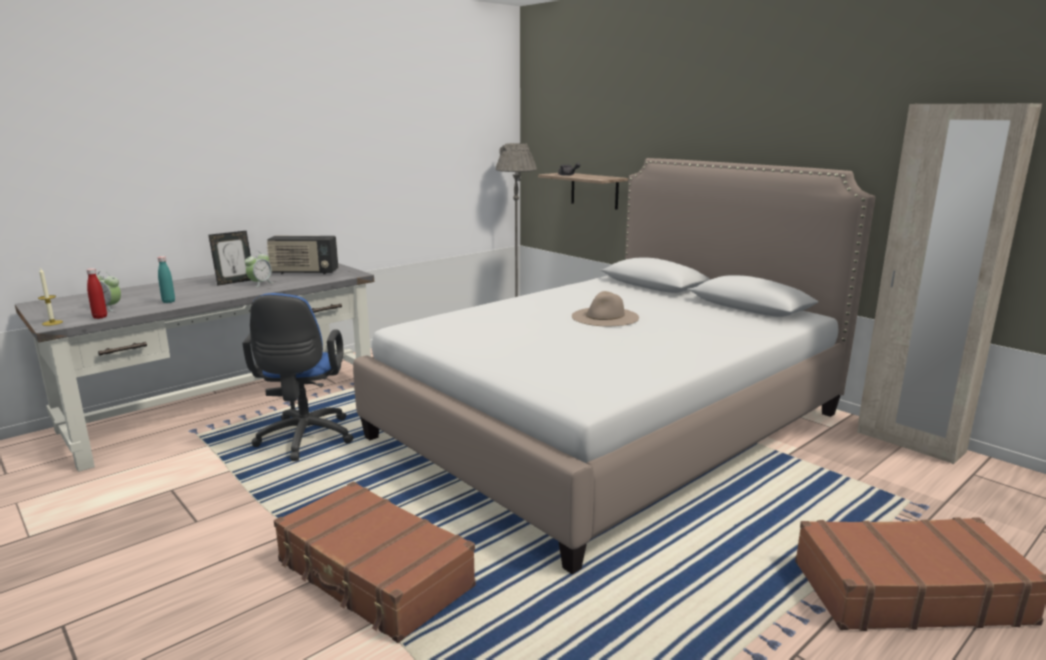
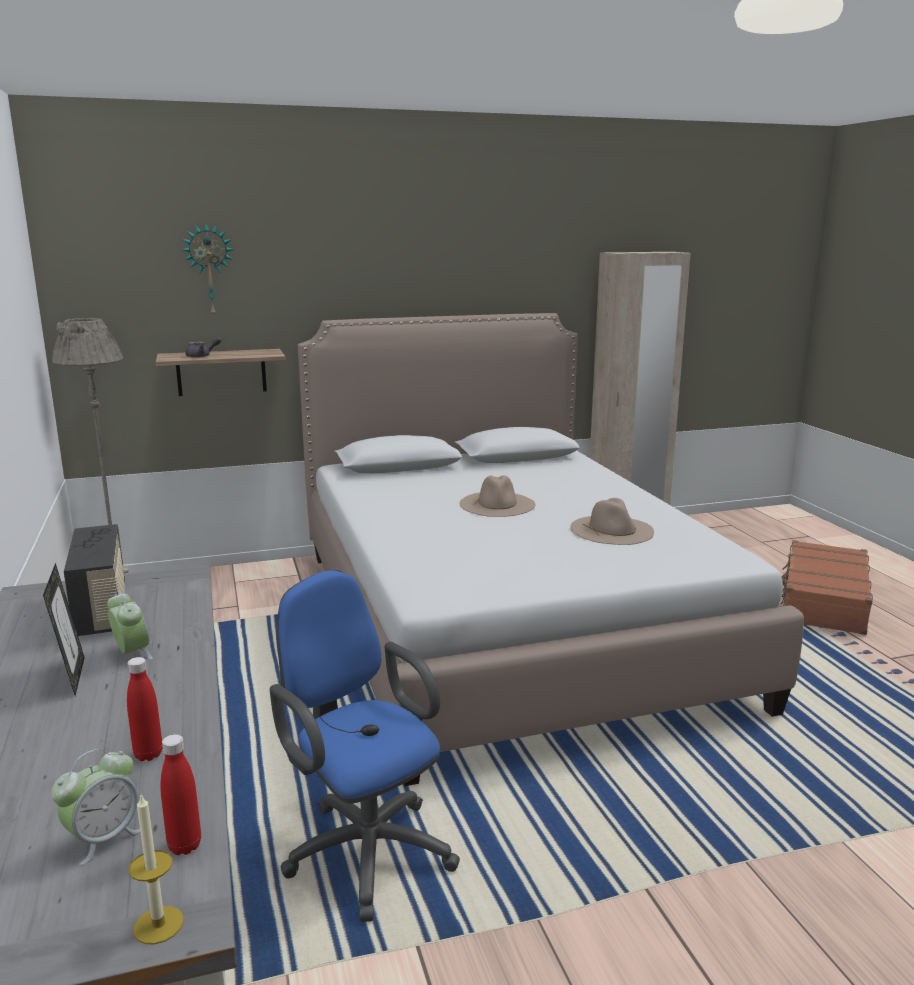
camera: 65 degrees left, 0 degrees up
turquoise bottle [158,256,175,303] -> red bottle [127,657,162,761]
blue office chair [242,293,354,461] -> blue office chair turned 150 degrees counterclockwise [270,570,460,922]
radio [267,236,338,275] -> radio turned 45 degrees counterclockwise [64,524,129,636]
brown suitcase [274,481,476,643] -> none
none -> wall clock [182,223,235,317]
none -> beige hat [570,498,654,545]

